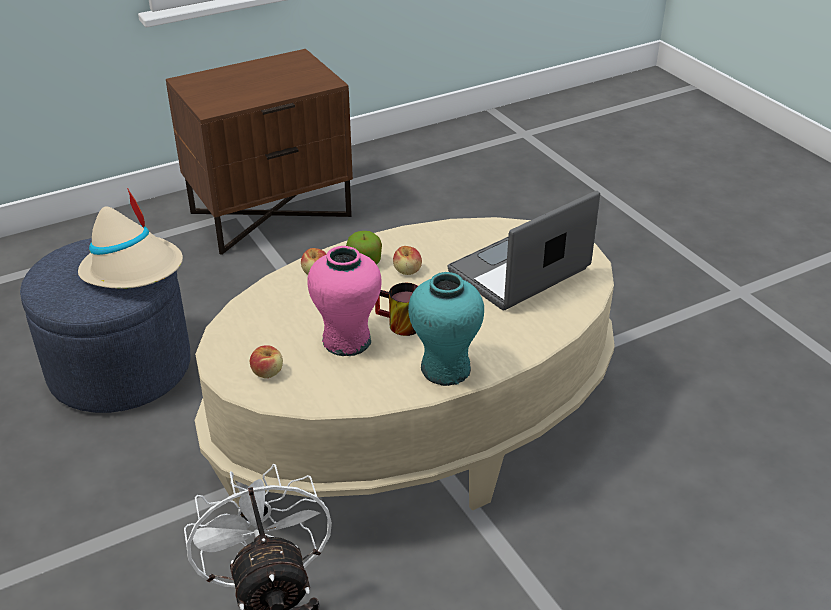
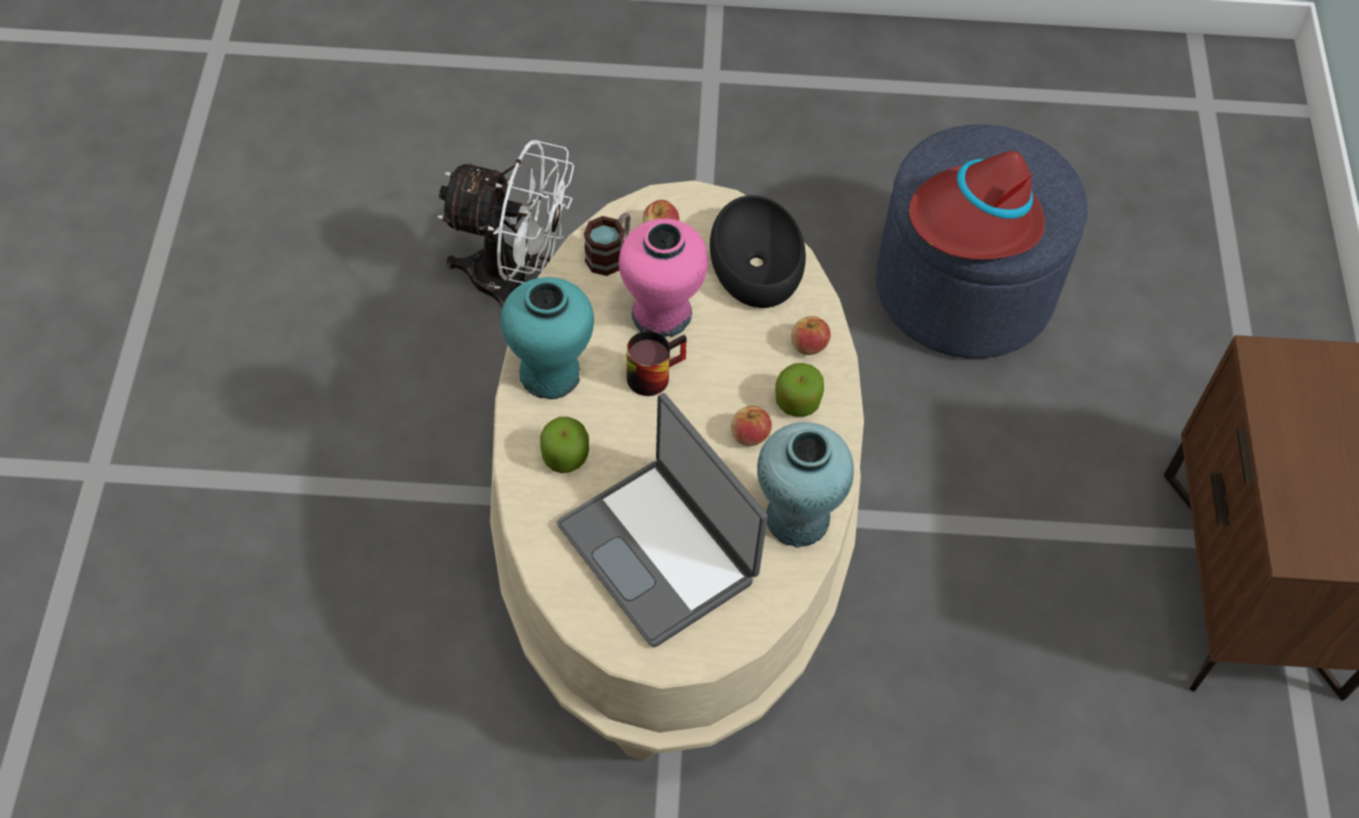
camera: 120 degrees right, 20 degrees up
beige hat [78,188,183,289] -> red hat [909,151,1045,260]
laptop [448,191,600,311] -> laptop turned 150 degrees clockwise [557,393,768,647]
none -> apple [540,417,589,473]
none -> mug [584,212,631,276]
none -> black bowl [710,195,806,308]
none -> turquoise vase [757,422,854,548]

